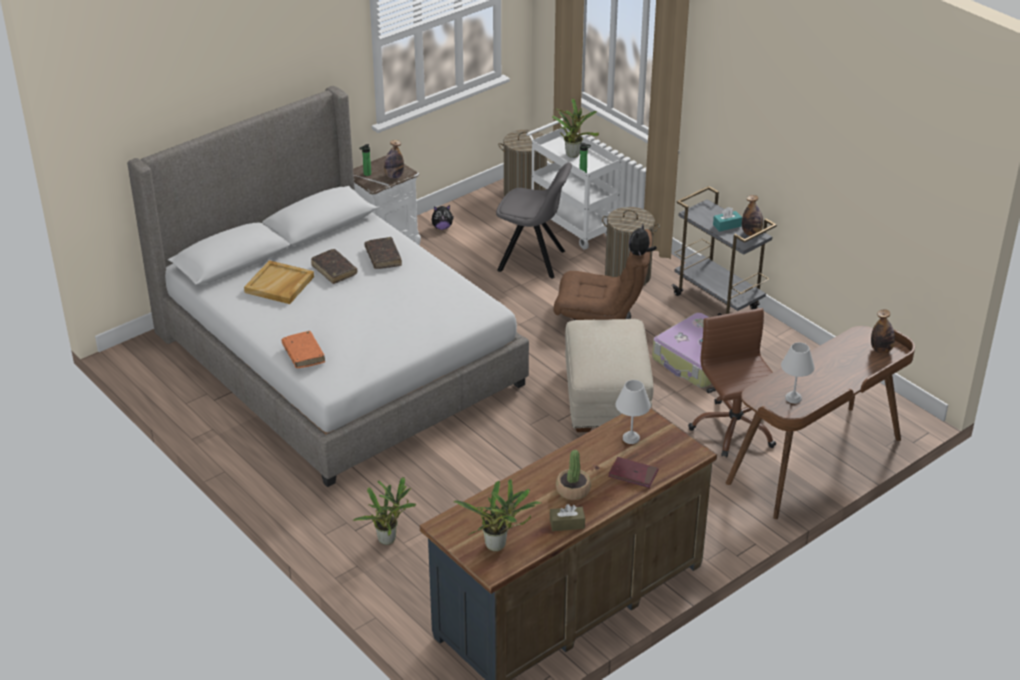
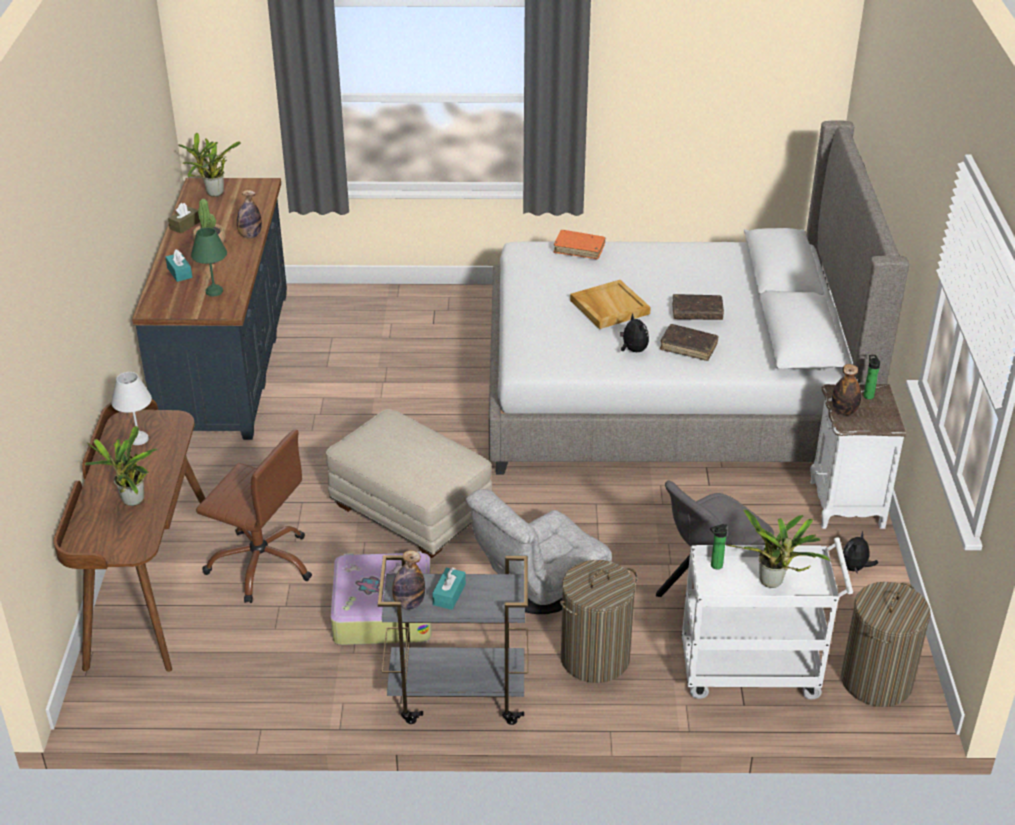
camera: 130 degrees right, 0 degrees up
beige tray [244,260,314,304] -> beige tray moved to [570,280,651,329]
potted plant [353,477,416,545] -> potted plant moved to [84,426,158,506]
brown armchair [553,229,652,320] -> grey armchair [466,489,612,614]
red book [608,457,658,488] -> turquoise tissue box [165,249,193,282]
white table lamp [616,380,651,444] -> green table lamp [191,227,227,296]
plush toy [629,225,657,256] -> plush toy moved to [620,313,649,352]
bottle [871,310,895,354] -> bottle moved to [237,190,262,238]

